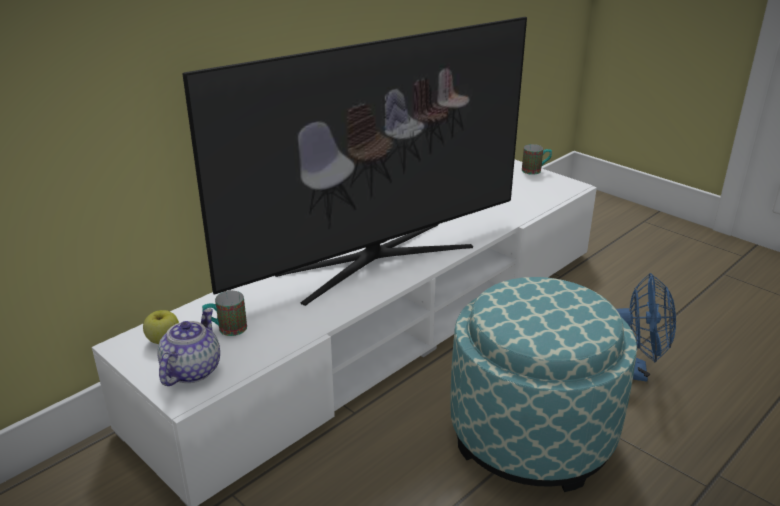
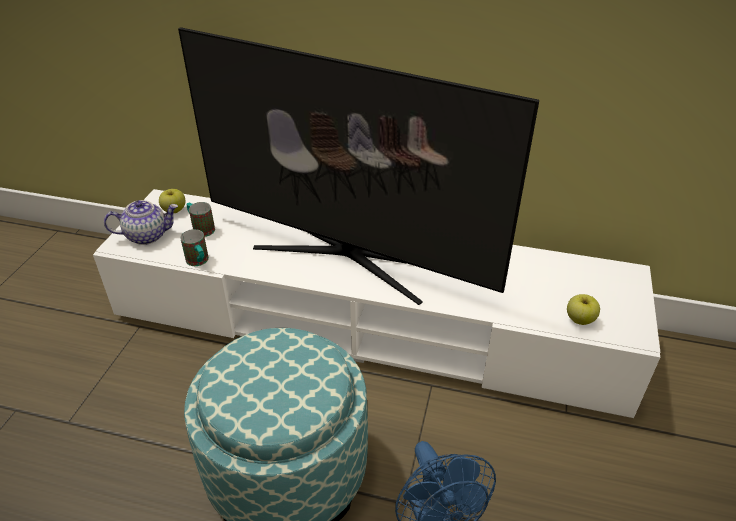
camera: 60 degrees right, 10 degrees up
mug [522,144,552,175] -> mug moved to [180,229,209,266]
none -> apple [567,294,600,325]

